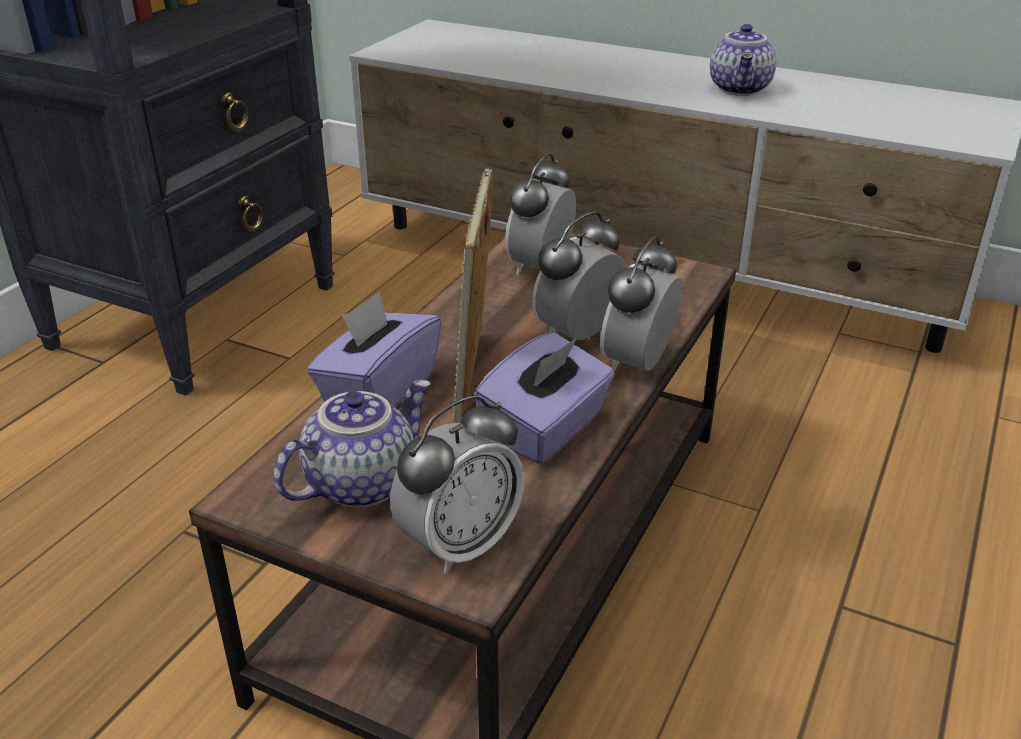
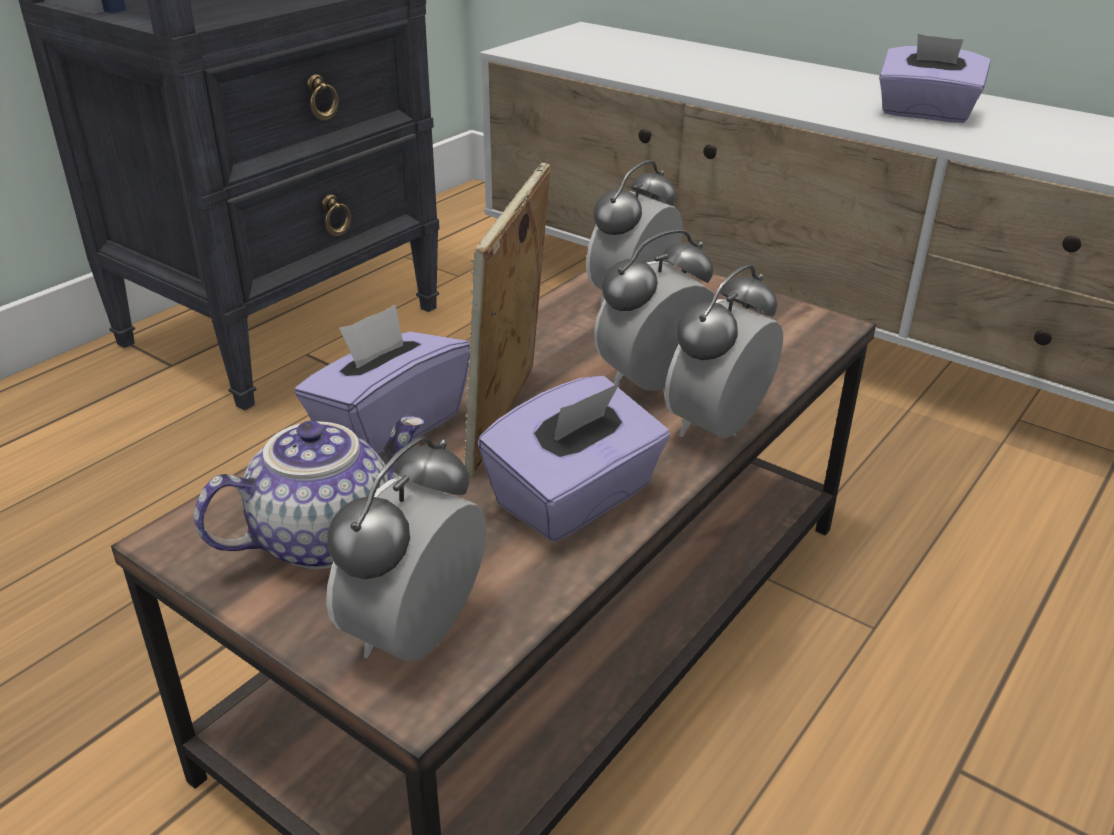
camera: 10 degrees right, 0 degrees up
alarm clock [390,395,524,574] -> alarm clock turned 150 degrees clockwise [326,436,486,662]
teapot [710,24,777,96] -> purple tissue box [879,34,991,123]

